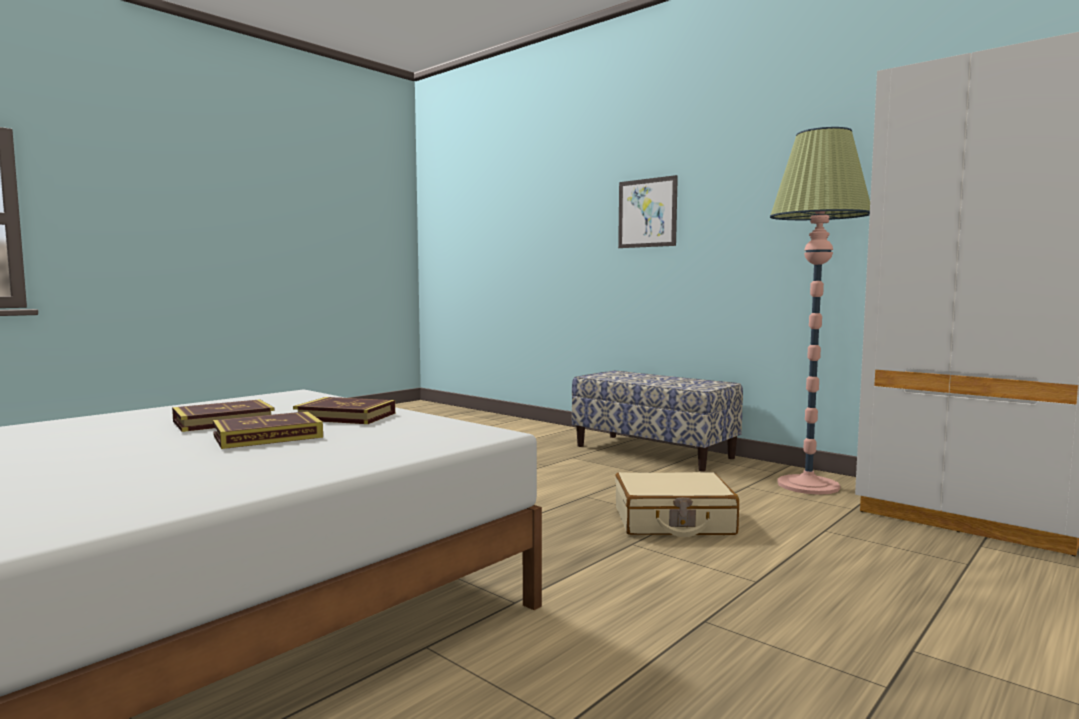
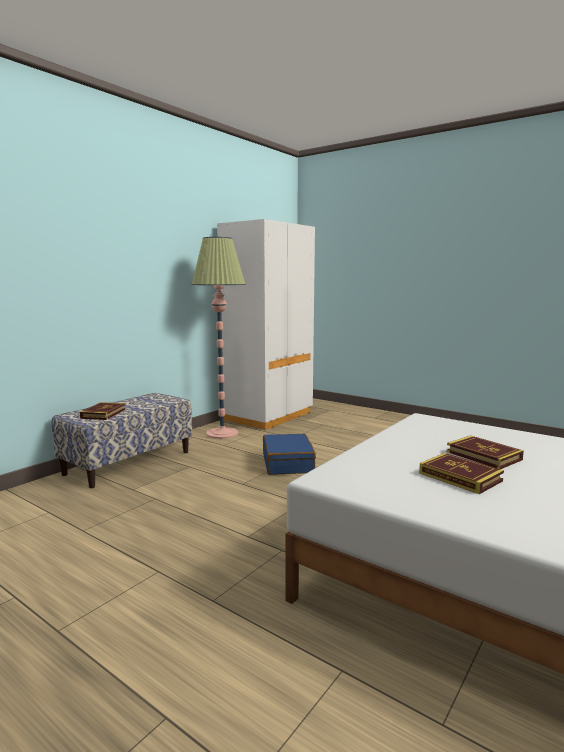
camera: 95 degrees left, 5 degrees up
book [293,397,395,424] -> book moved to [80,402,126,420]
beige suitcase [615,472,739,537] -> blue suitcase [263,433,316,475]
picture [618,175,678,248] -> none

